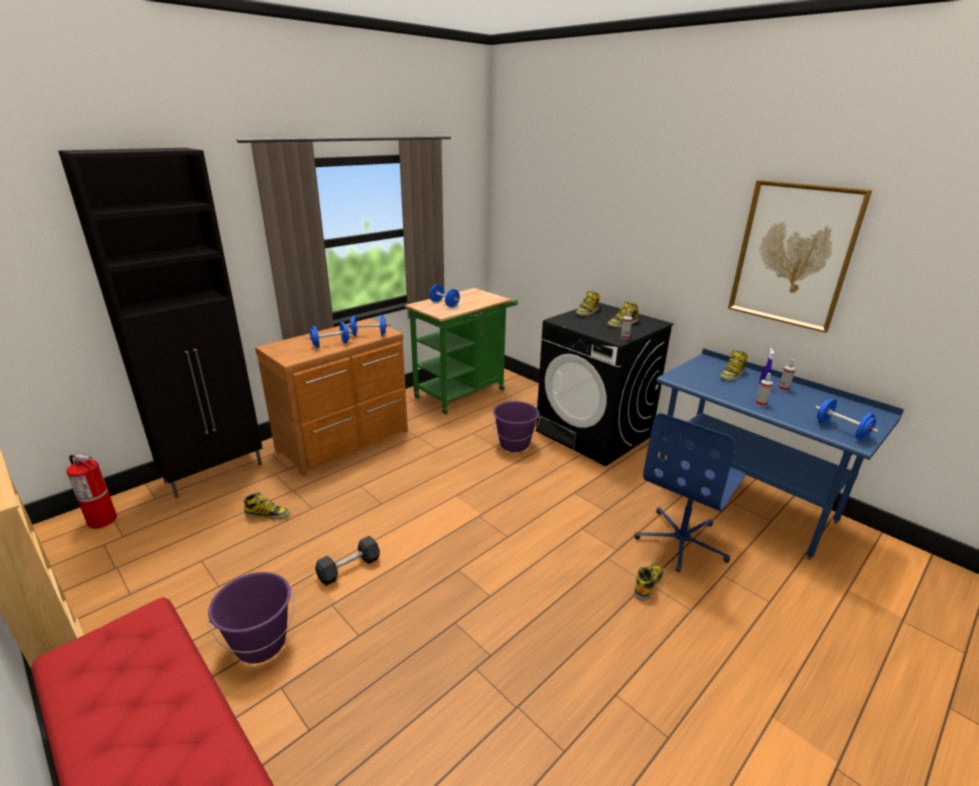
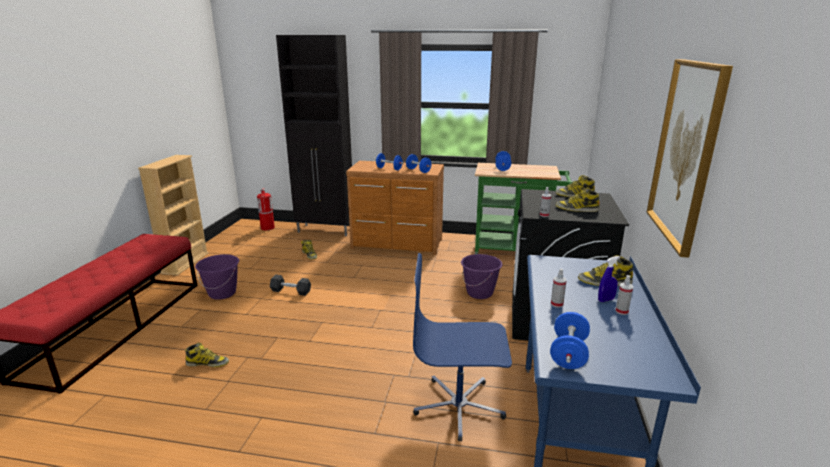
camera: 55 degrees right, 5 degrees down
boot [634,564,664,601] -> boot moved to [185,343,229,367]

